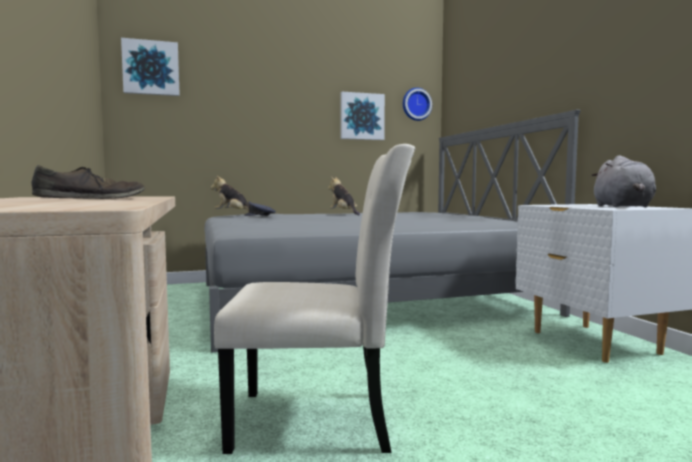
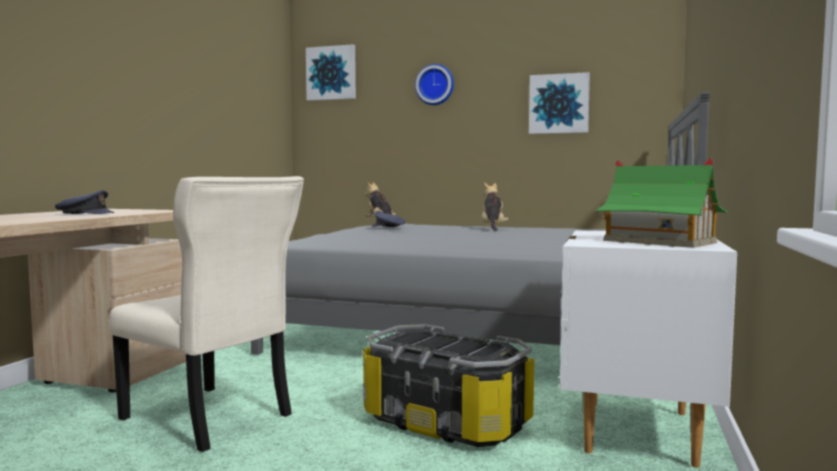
camera: 35 degrees right, 0 degrees up
brown shoe [32,165,145,199] -> grey cap [55,190,114,214]
wall clock [403,88,432,121] -> wall clock moved to [415,64,454,105]
grey plush toy [591,155,656,207] -> toy house [596,158,728,248]
none -> storage box [363,324,534,447]

